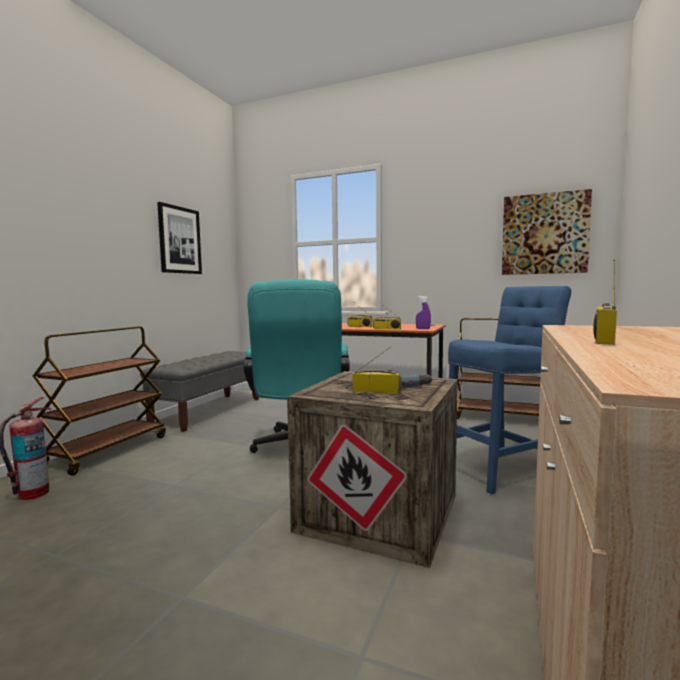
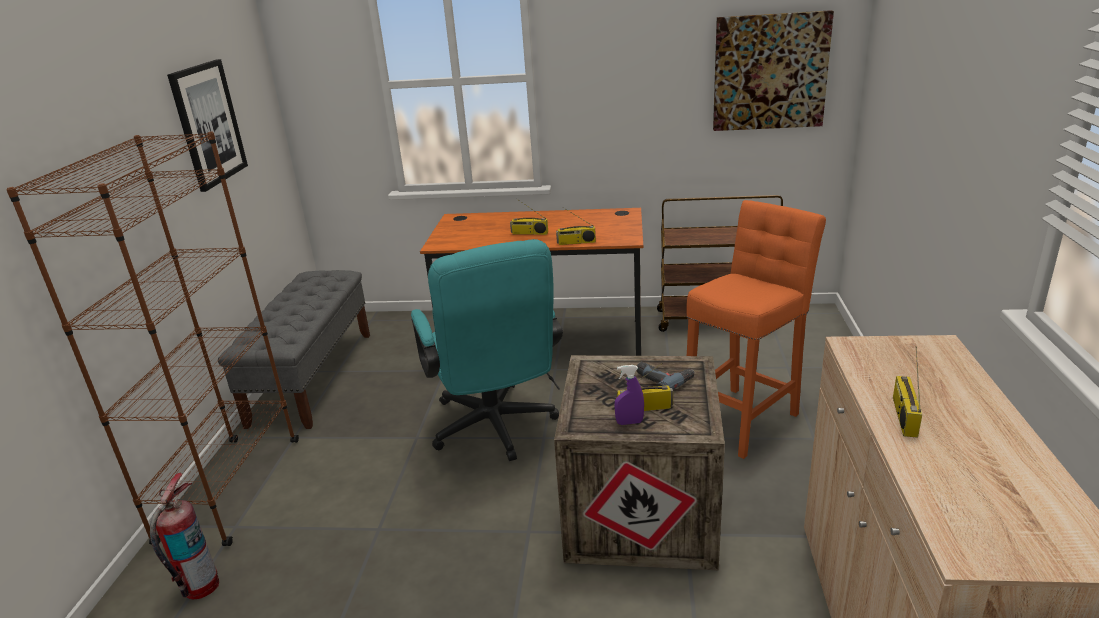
camera: 15 degrees left, 20 degrees up
brown cart [33,327,166,476] -> brown bookcase [6,131,299,546]
purple spray bottle [416,296,431,329] -> purple spray bottle moved to [614,365,644,425]
blue stool [448,286,571,494] -> orange stool [686,200,826,459]

